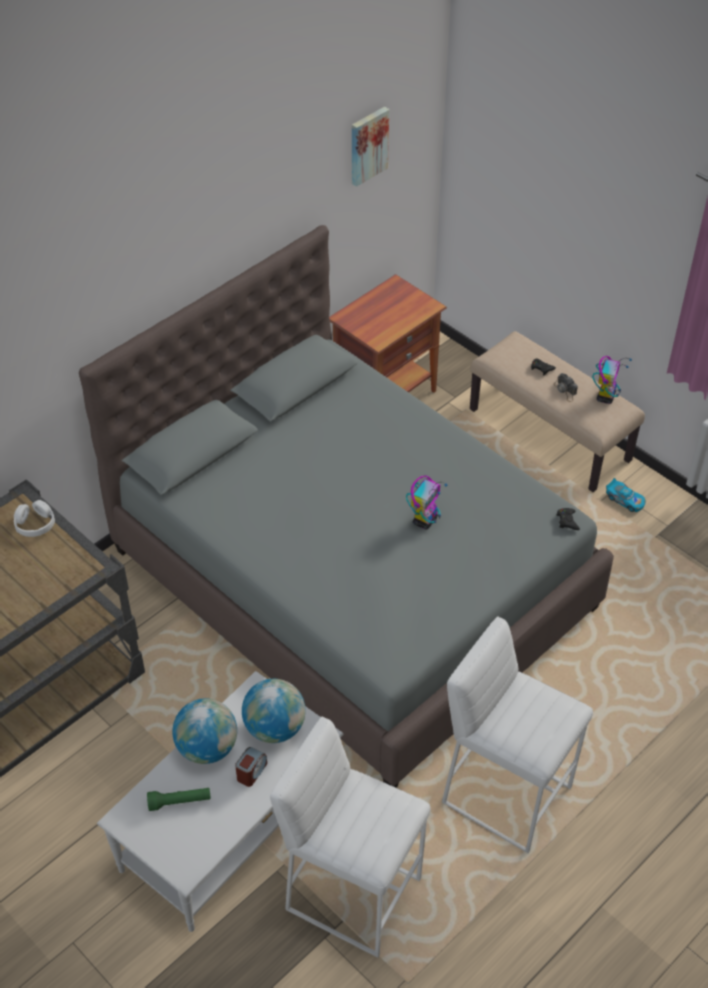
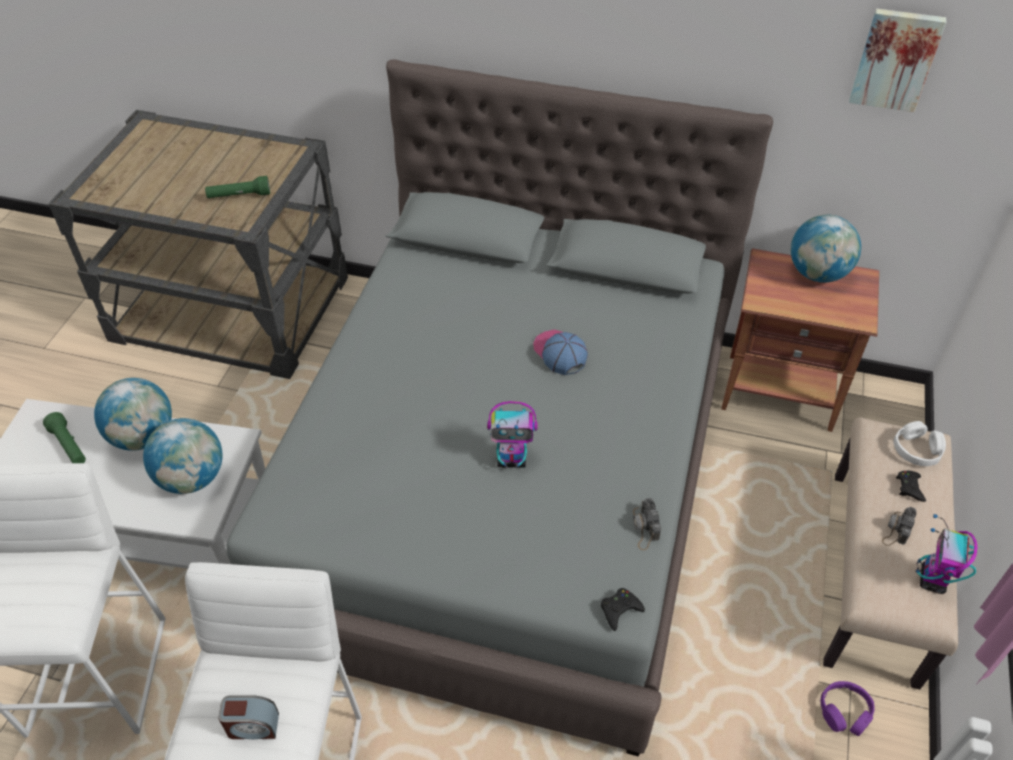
camera: 60 degrees right, 0 degrees up
white headphones [14,500,55,537] -> white headphones moved to [893,421,946,466]
alarm clock [235,747,267,787] -> alarm clock moved to [218,695,279,739]
toy robot [592,356,632,404] -> toy robot turned 120 degrees clockwise [915,514,977,594]
toy car [606,478,646,512] -> purple headphones [821,681,875,736]
none -> green flashlight [205,176,270,198]
none -> cap [533,329,588,375]
none -> camera [633,498,661,550]
none -> globe [791,215,861,283]

